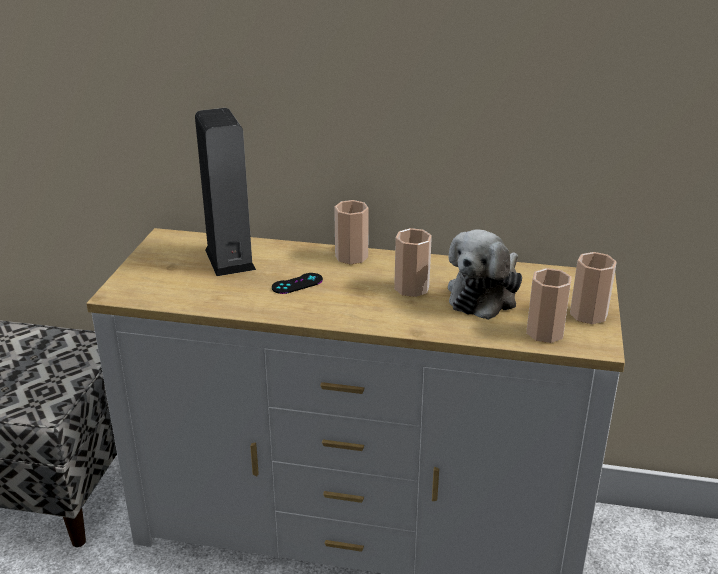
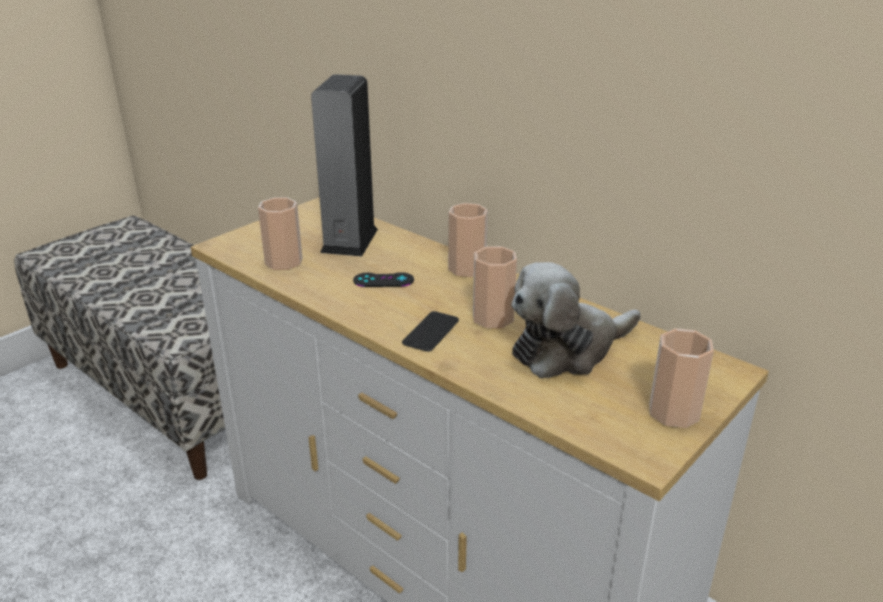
camera: 30 degrees right, 0 degrees up
cup [526,268,572,343] -> cup moved to [258,198,303,270]
none -> phone [402,311,459,352]

